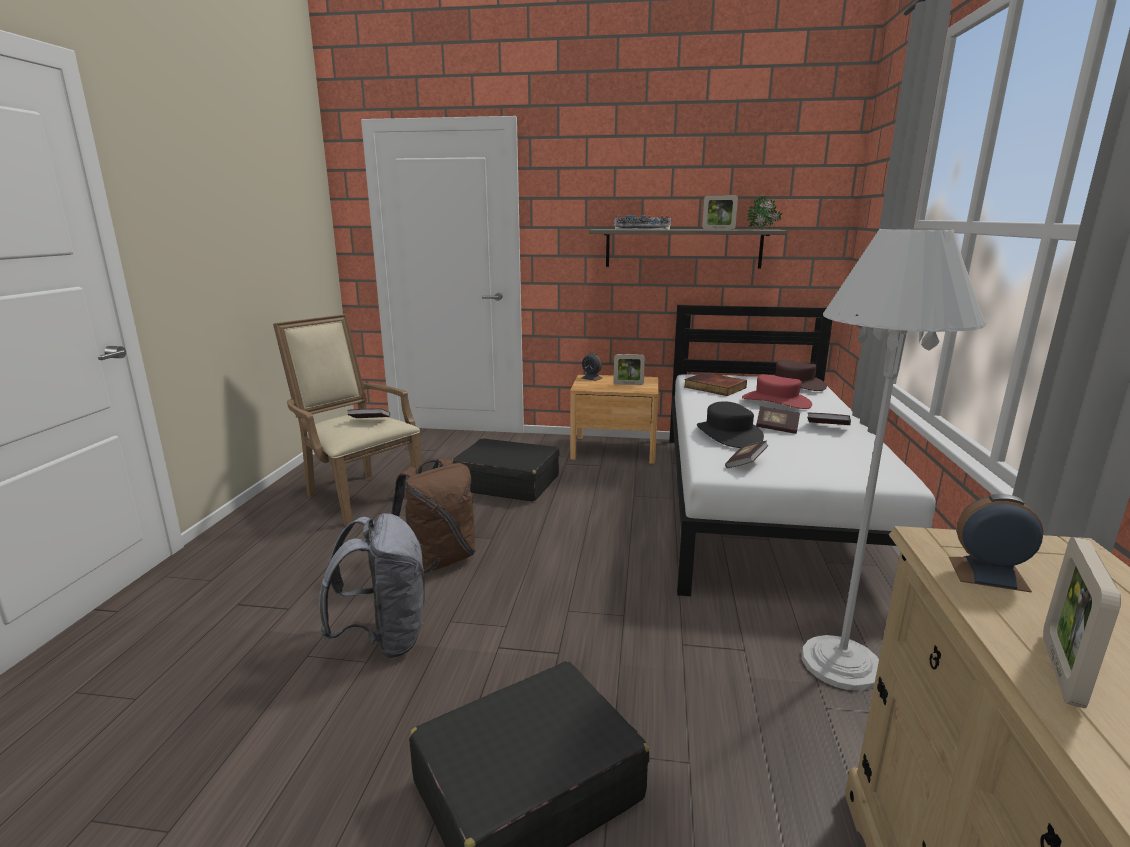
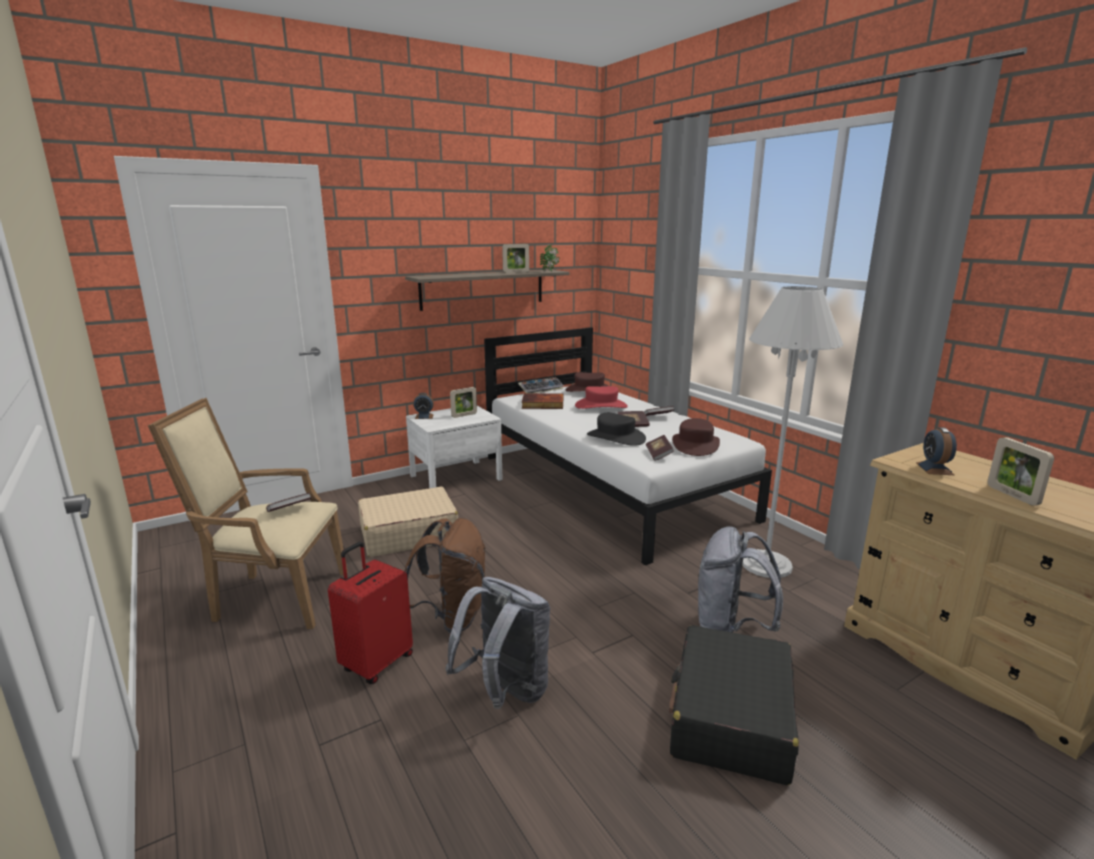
camera: 40 degrees left, 0 degrees up
black suitcase [451,438,560,501] -> beige suitcase [358,487,458,557]
brown nightstand [570,374,659,464] -> white nightstand [406,406,503,488]
keyboard [614,215,671,230] -> keyboard moved to [518,377,564,393]
alarm clock [949,494,1043,593] -> alarm clock turned 60 degrees counterclockwise [916,427,957,475]
none -> red suitcase [328,542,413,684]
none -> brown hat [672,418,720,456]
none -> grey backpack [698,526,783,633]

